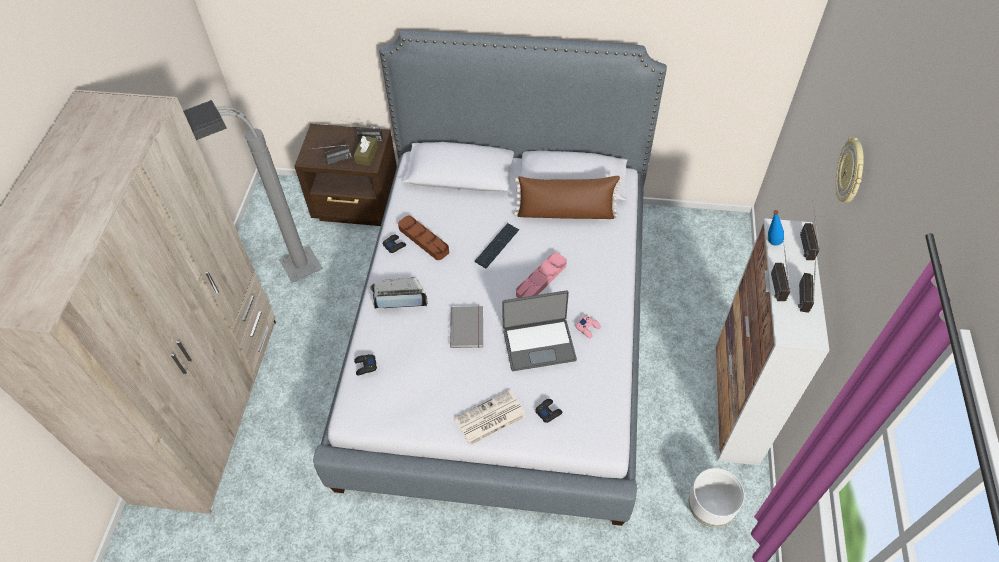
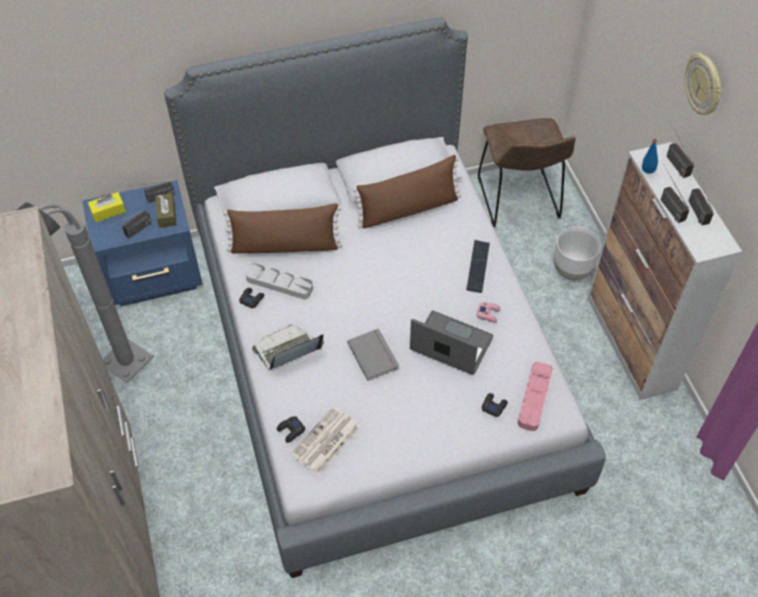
camera: 25 degrees left, 0 degrees up
brown nightstand [294,124,397,226] -> blue nightstand [83,180,203,307]
brown tray [398,216,449,260] -> grey tray [246,263,313,299]
newspaper [454,390,526,446] -> newspaper moved to [291,406,361,475]
keyboard [475,223,519,268] -> keyboard moved to [466,240,490,293]
laptop [502,290,577,371] -> laptop turned 120 degrees counterclockwise [410,310,493,375]
pink tray [516,253,567,298] -> pink tray moved to [518,362,553,431]
white planter [689,468,744,527] -> white planter moved to [554,227,601,280]
none -> yellow tissue box [88,192,126,222]
none -> brown pillow [223,203,342,254]
none -> brown chair [478,118,576,227]

